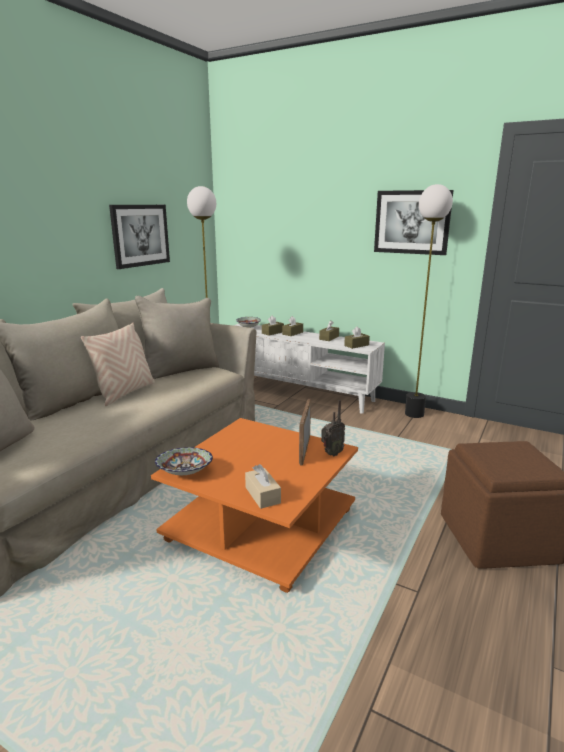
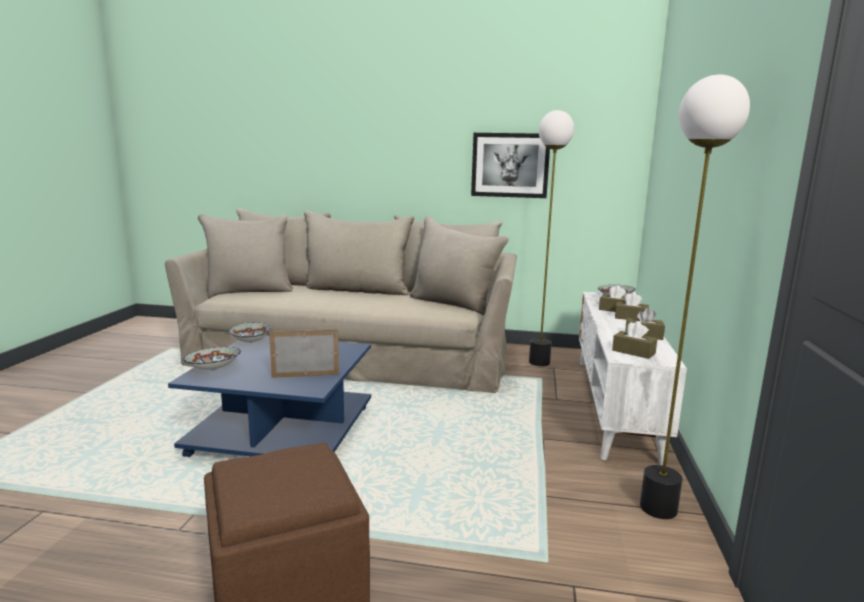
camera: 70 degrees right, 5 degrees down
beige pillow [81,323,155,406] -> none
orange coffee table [151,418,358,593] -> blue coffee table [168,336,371,457]
beige tissue box [245,464,281,509] -> bowl [183,347,241,370]
radio [321,400,345,456] -> none
picture [374,190,453,255] -> none

